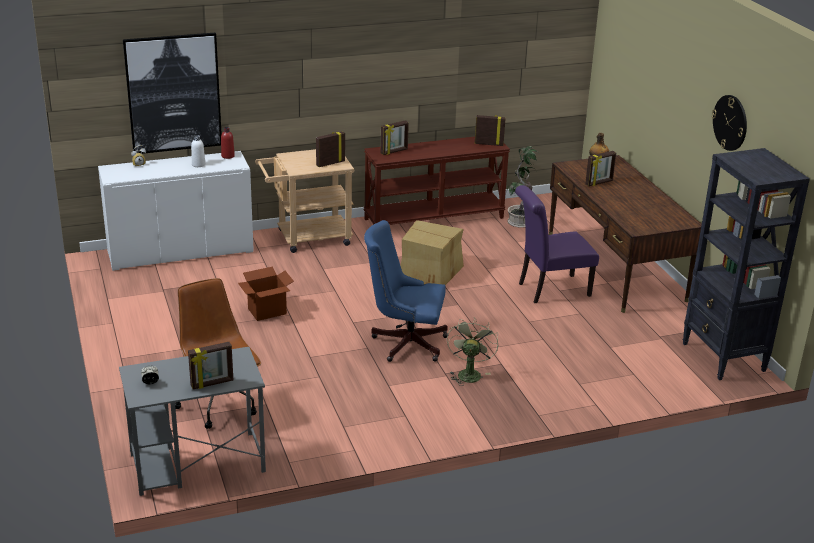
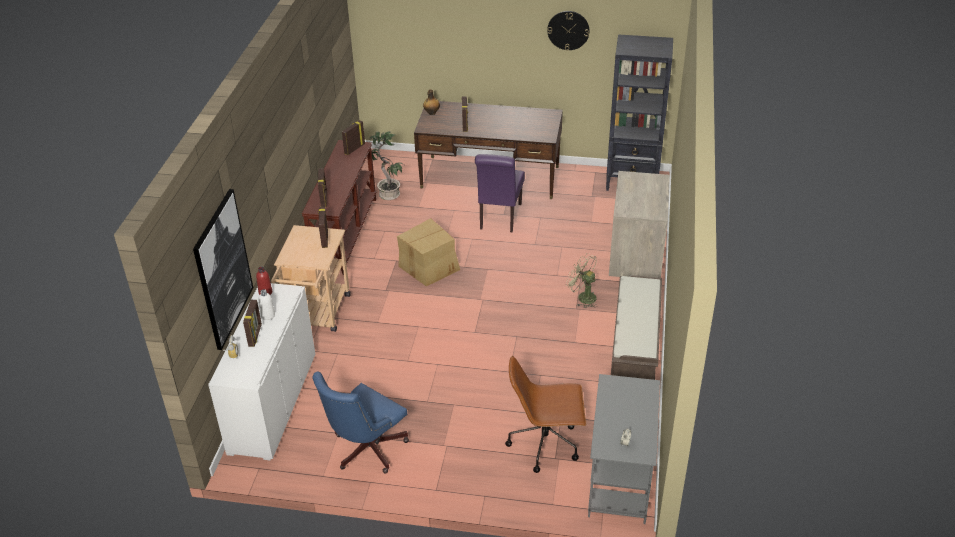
camera: 60 degrees left, 10 degrees up
picture frame [188,342,233,389] -> picture frame moved to [243,300,262,347]
cardboard box [238,267,294,321] -> none
blue office chair [364,220,449,362] -> blue office chair moved to [312,371,409,473]
none -> dresser [609,171,670,278]
none -> brown bench [611,275,662,380]

